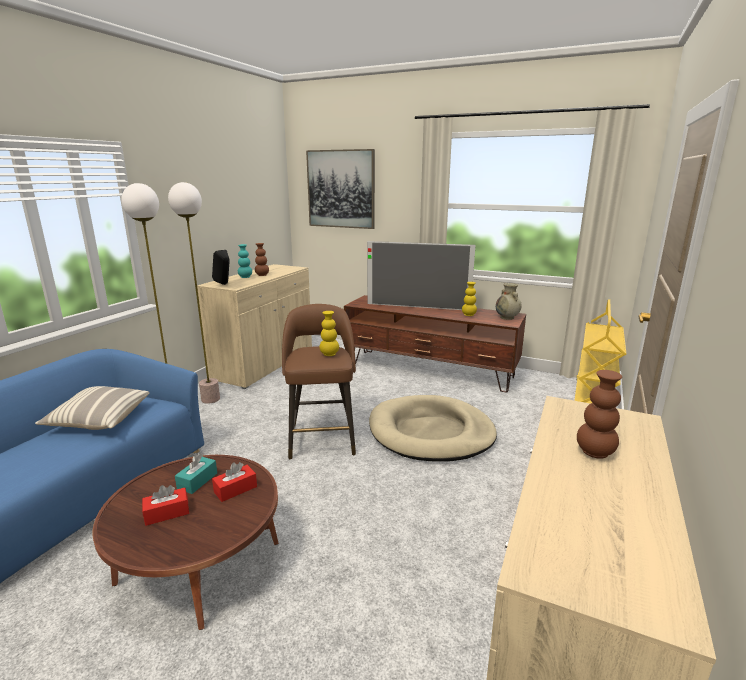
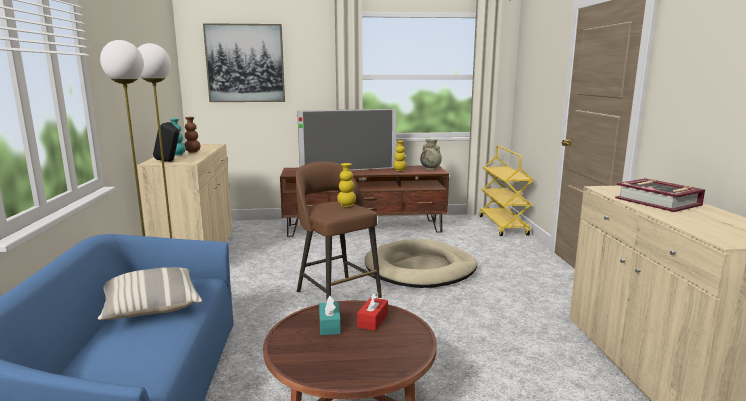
camera: 30 degrees left, 5 degrees down
red tissue box [142,485,189,526] -> none
brown vase [577,370,622,459] -> book [615,178,705,212]

